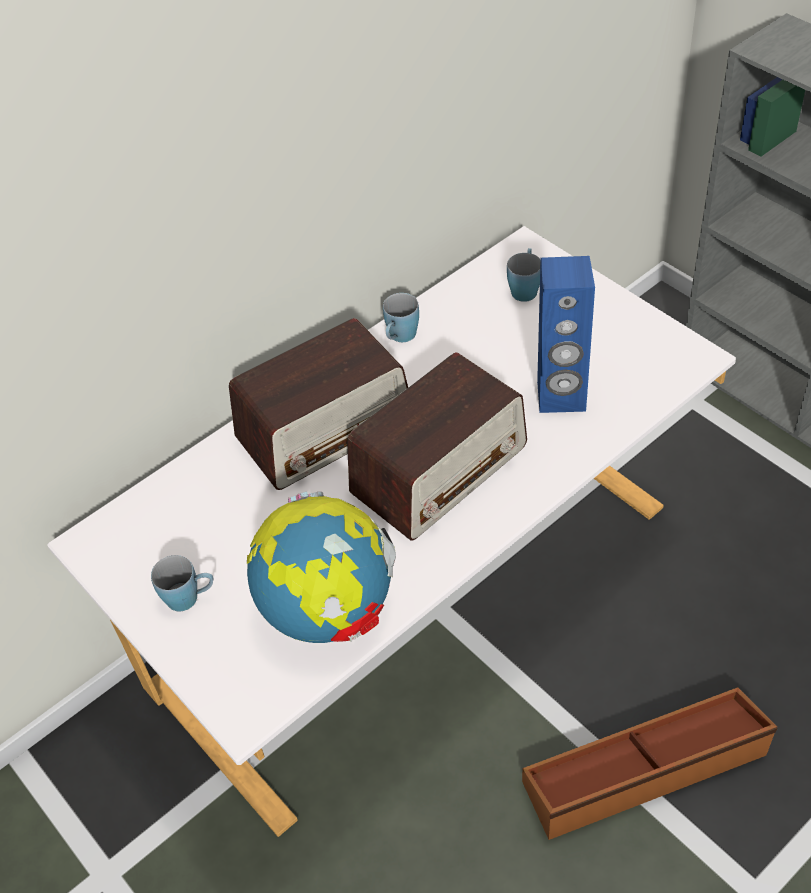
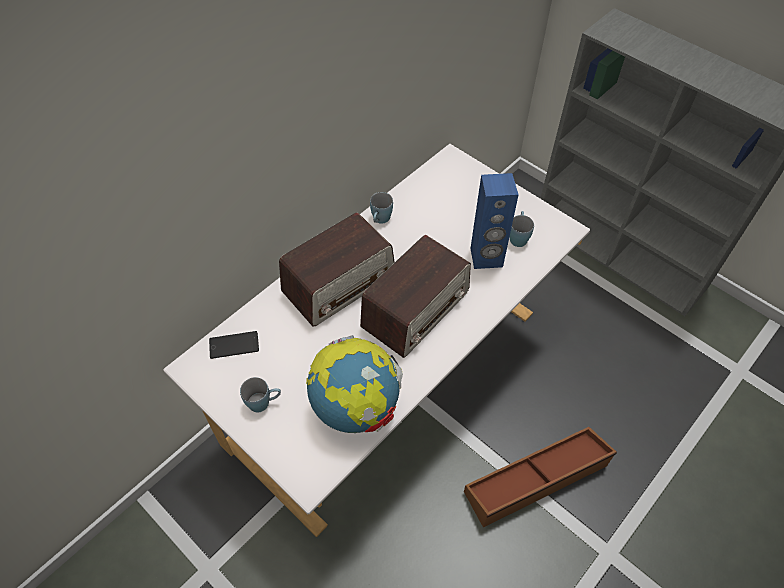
camera: 10 degrees left, 5 degrees up
blue mug [507,248,540,302] -> blue mug moved to [510,211,534,247]
none -> phone [209,331,259,359]

